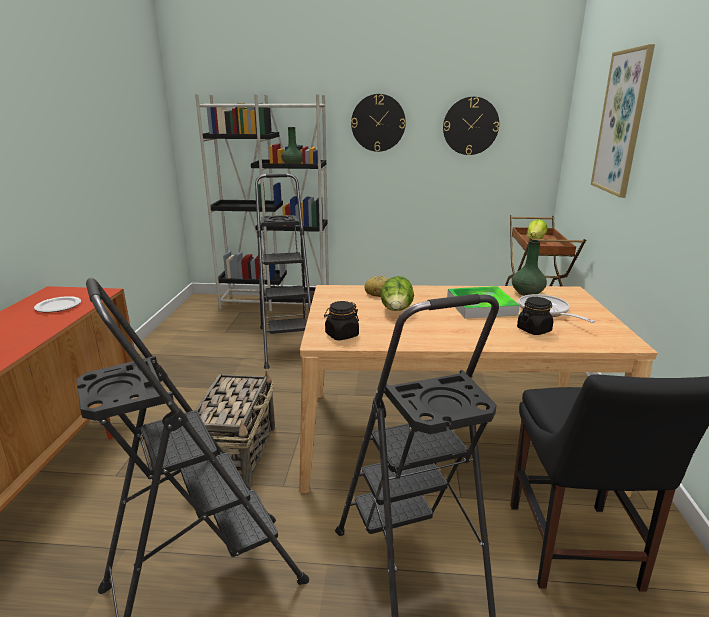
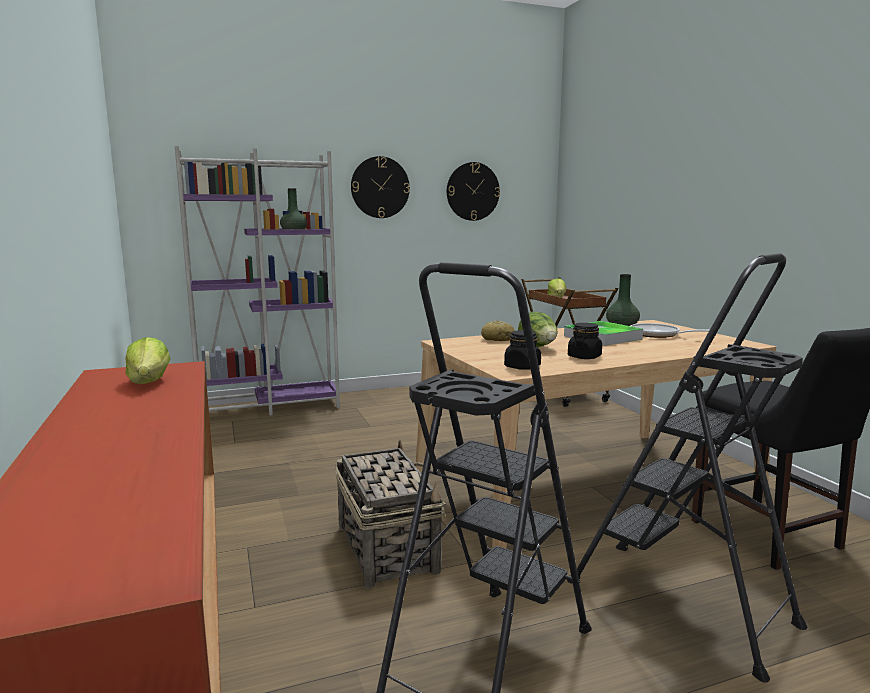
camera: 25 degrees left, 10 degrees down
plate [34,296,81,312] -> lettuce [125,337,170,384]
black bookcase [195,95,329,312] -> purple bookcase [175,146,340,416]
step ladder [255,173,311,369] -> none
black jar [517,297,553,335] -> black jar moved to [568,323,602,359]
picture [591,44,655,198] -> none

